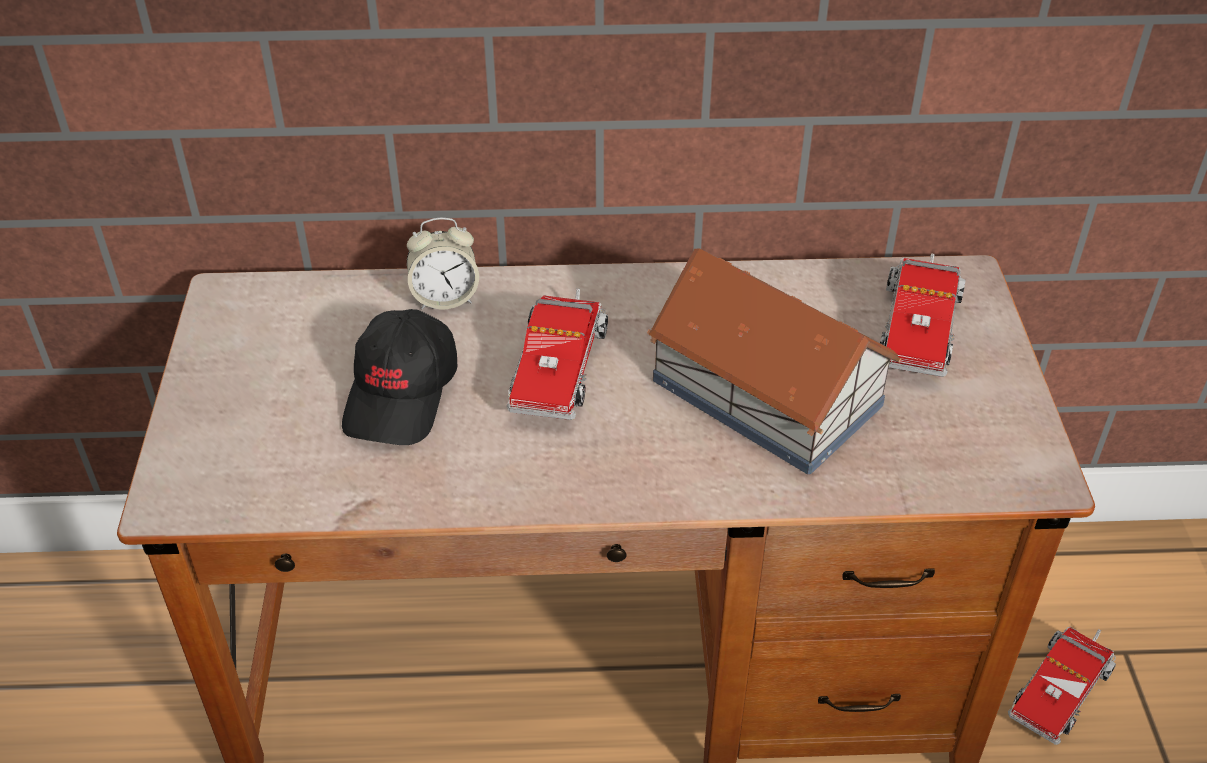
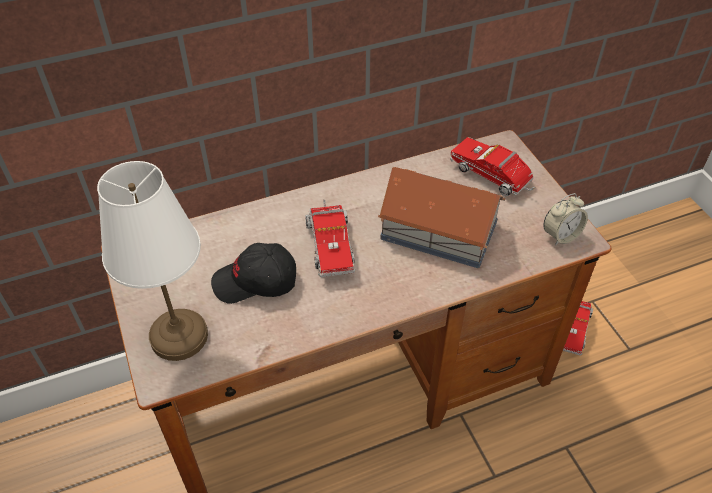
camera: 20 degrees left, 5 degrees up
black cap [342,309,457,445] -> black cap turned 90 degrees clockwise [211,243,296,304]
alarm clock [407,218,479,310] -> alarm clock moved to [543,193,588,246]
toy truck [880,253,965,377] -> toy truck turned 135 degrees clockwise [450,137,535,196]
none -> white table lamp [97,161,208,361]

